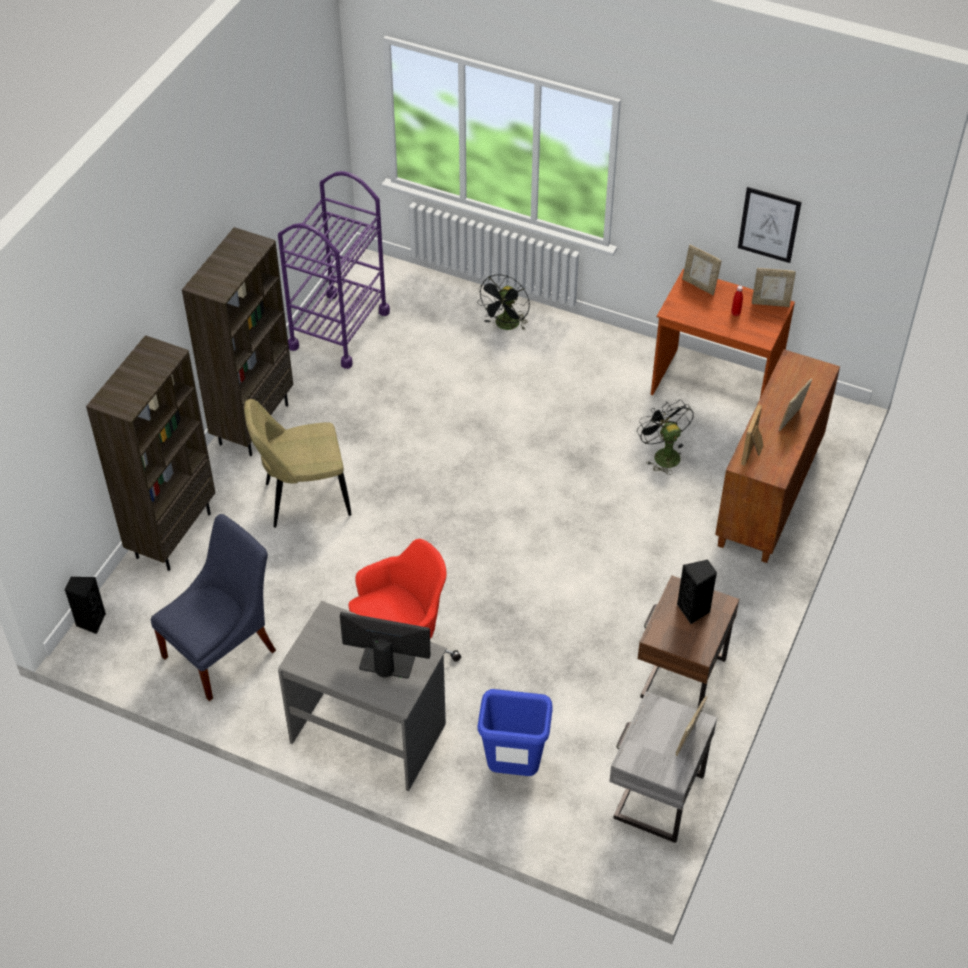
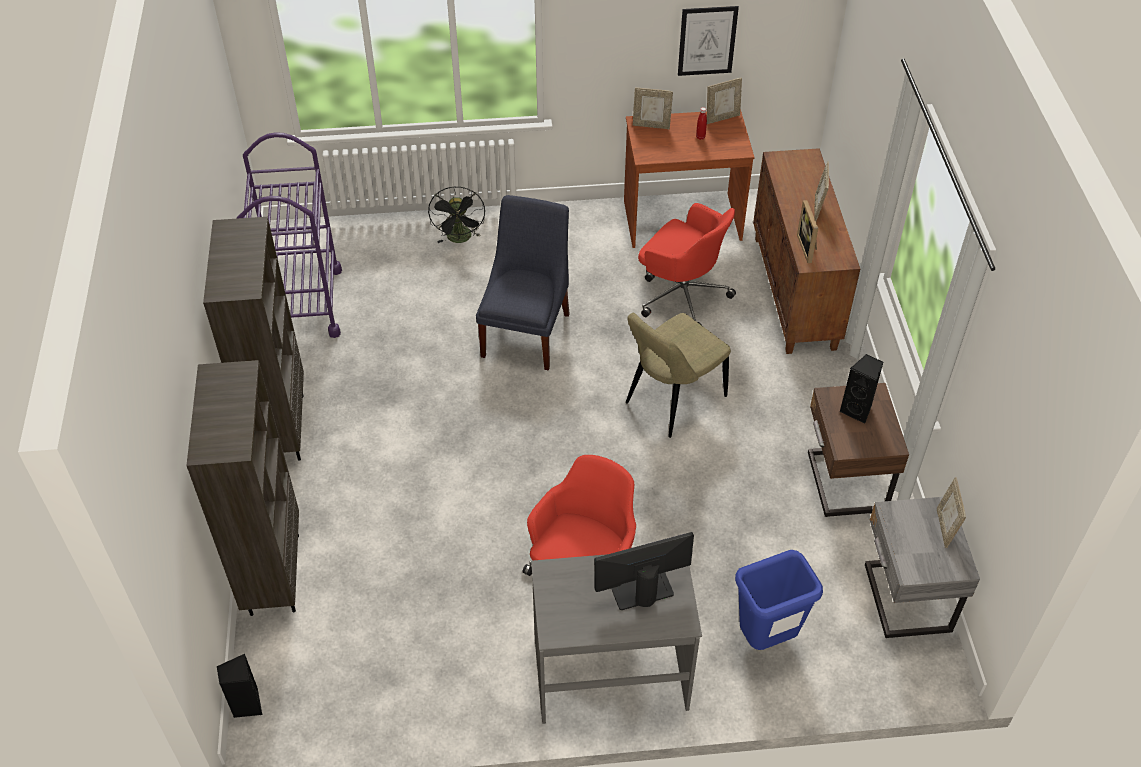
camera: 30 degrees left, 0 degrees up
blue chair [151,514,276,701] -> blue chair moved to [476,195,570,370]
beige chair [244,399,352,528] -> beige chair moved to [626,313,731,438]
black fan [637,399,694,475] -> red office chair [638,203,736,325]

